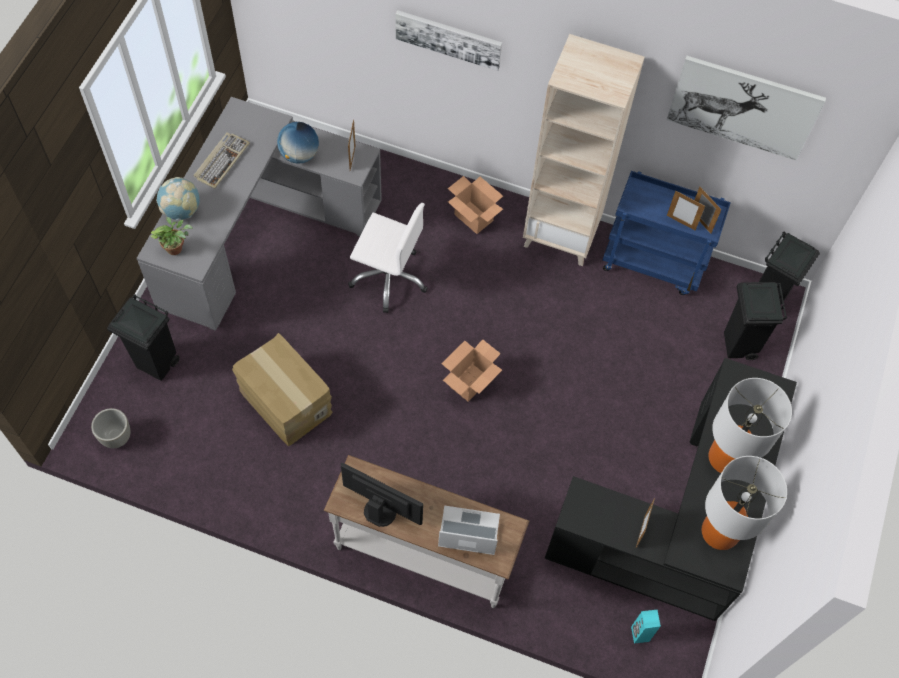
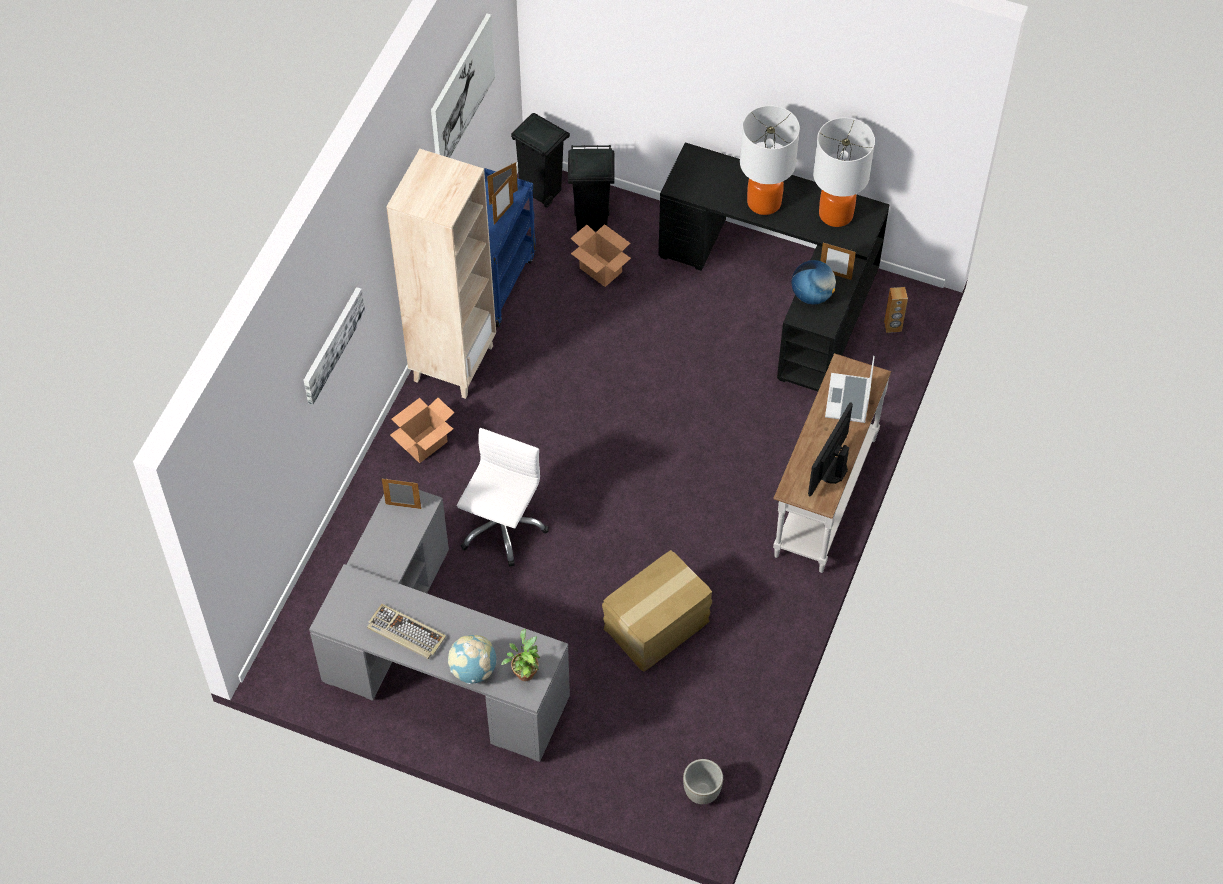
camera: 85 degrees left, 5 degrees down
black trash can [107,294,179,381] -> none
globe [277,122,319,164] -> globe moved to [791,260,836,305]
cardboard box [442,339,502,401] -> cardboard box moved to [571,224,631,287]
turquoise speaker [631,610,661,644] -> brown speaker [884,287,908,333]

